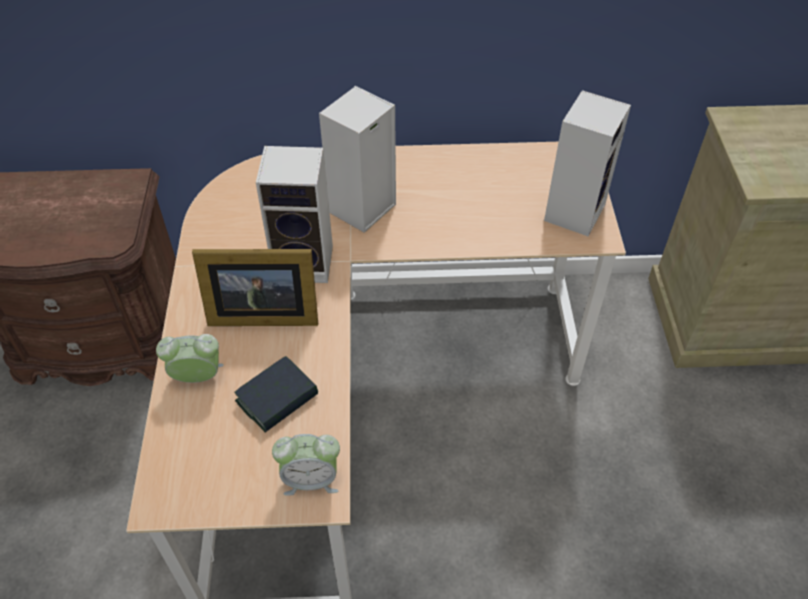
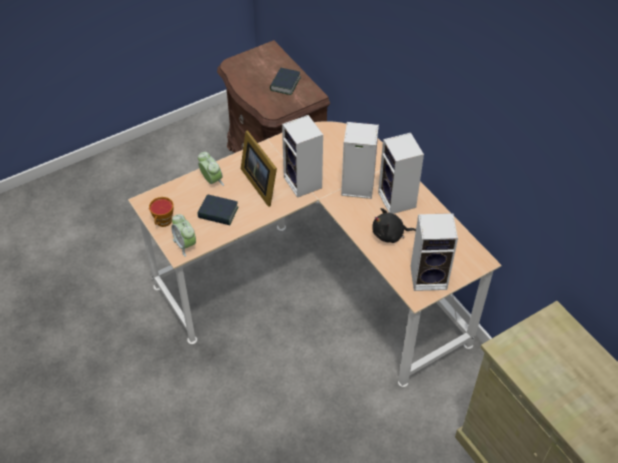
camera: 60 degrees right, 0 degrees up
none -> cup [149,197,174,227]
none -> book [270,67,301,95]
none -> black plush toy [372,208,416,243]
none -> speaker [378,133,424,214]

